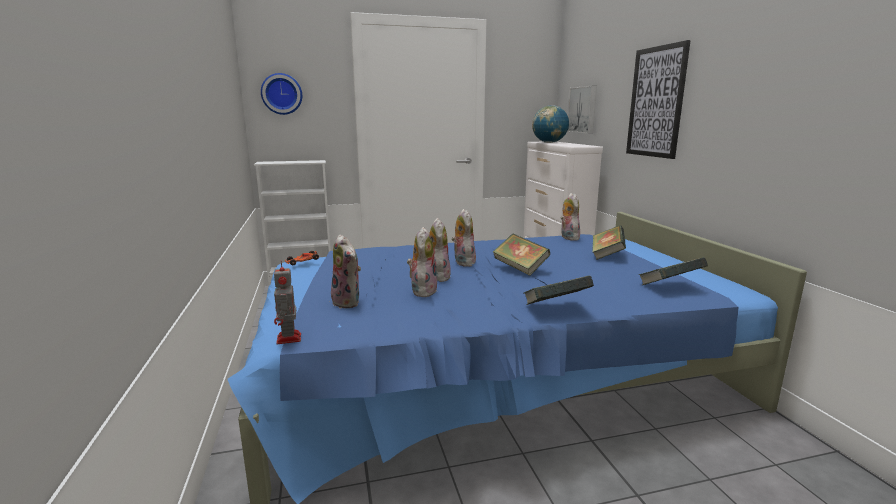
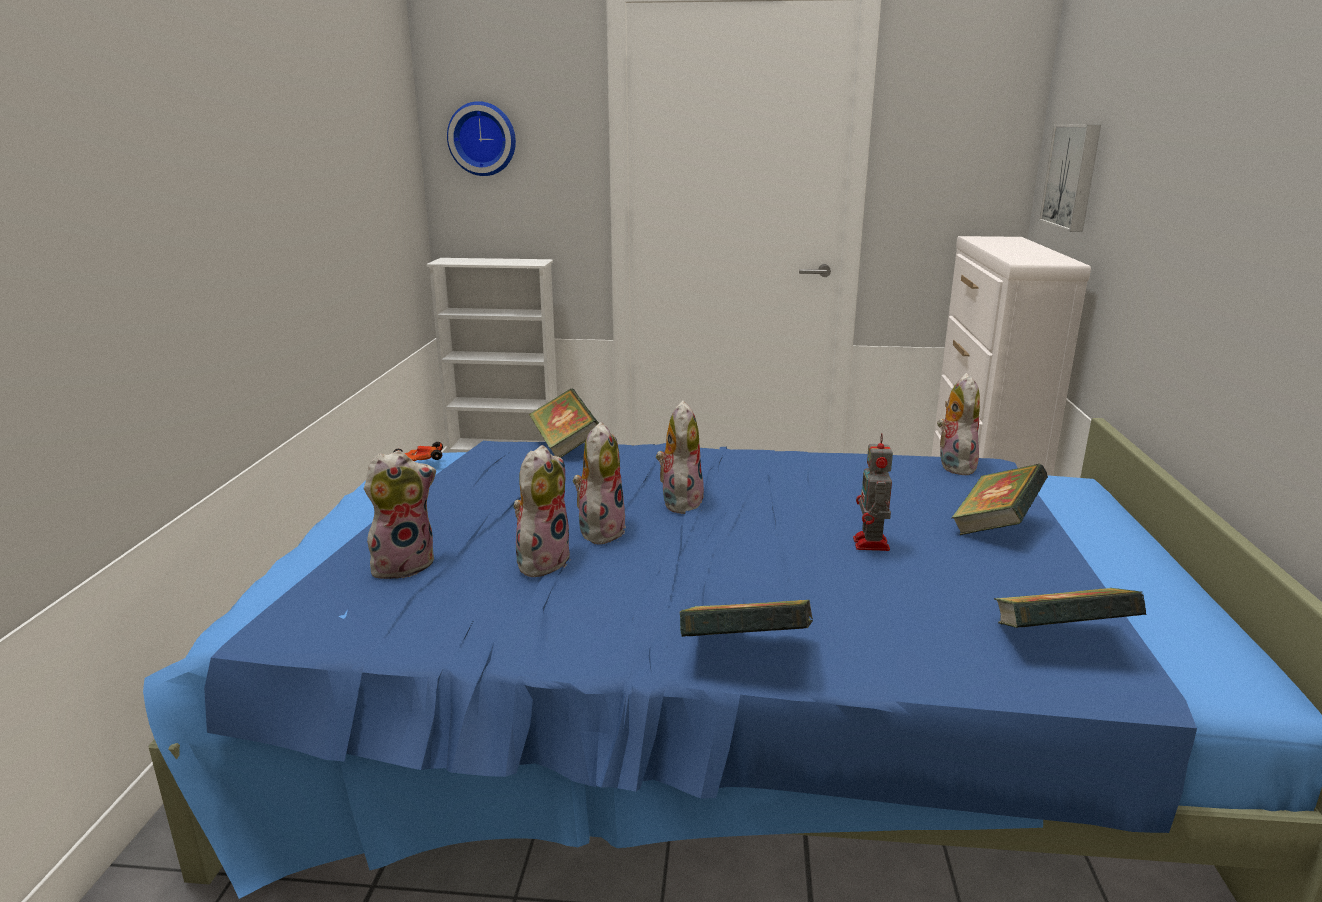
camera: 20 degrees right, 5 degrees up
toy robot [274,261,301,344] -> toy robot moved to [853,433,893,551]
plush toy [331,234,361,308] -> plush toy turned 105 degrees counterclockwise [364,450,436,579]
book [493,233,550,276] -> book moved to [529,388,599,458]
globe [532,105,569,143] -> none
picture [626,40,691,159] -> none

